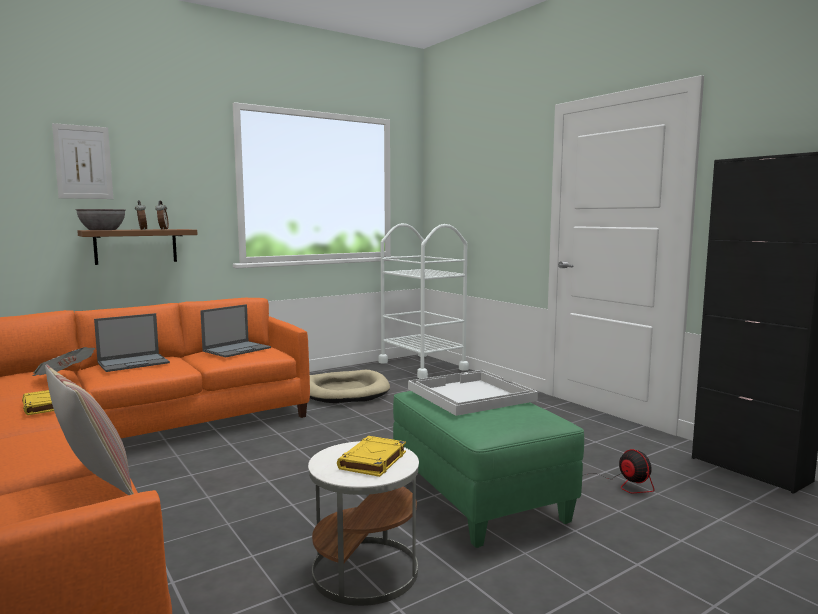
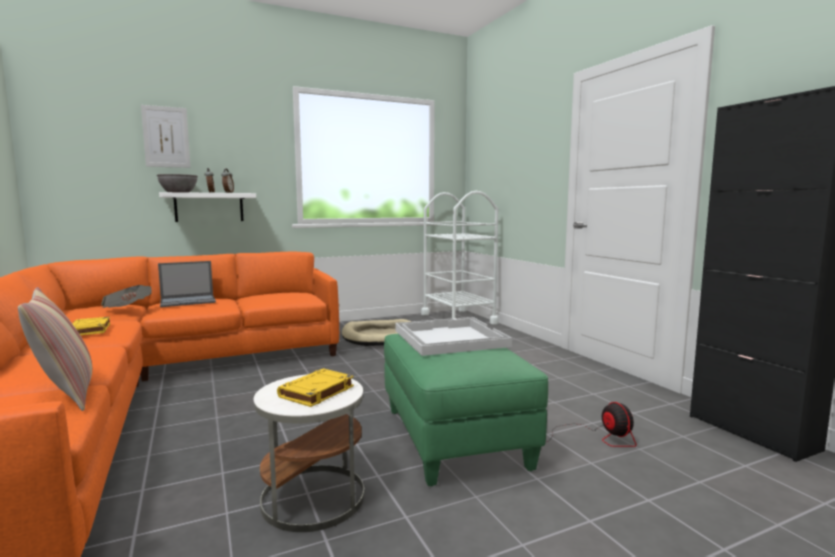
camera: 10 degrees right, 0 degrees up
brown shelf [77,229,198,265] -> white shelf [159,192,256,222]
laptop [200,304,271,357] -> none

